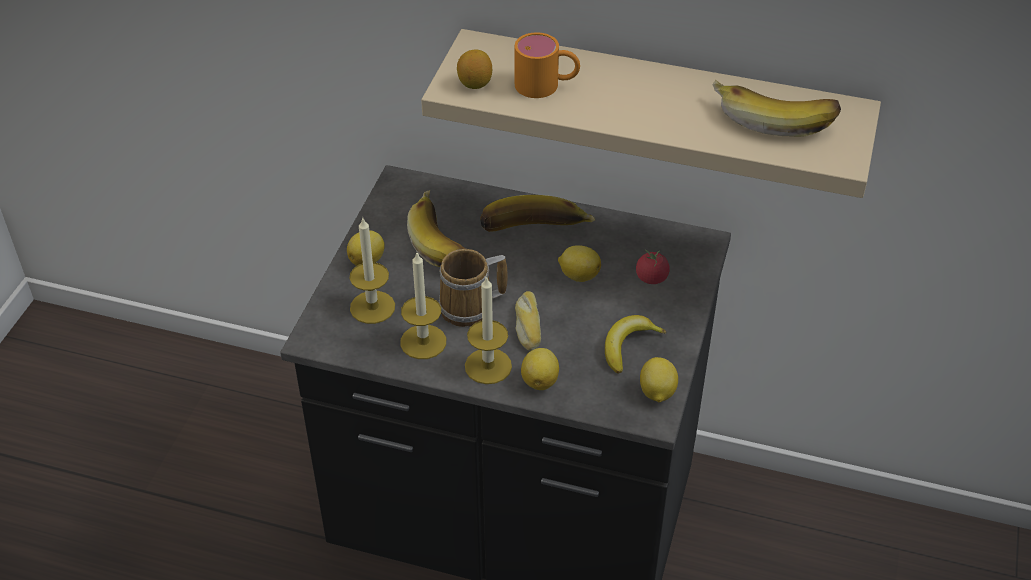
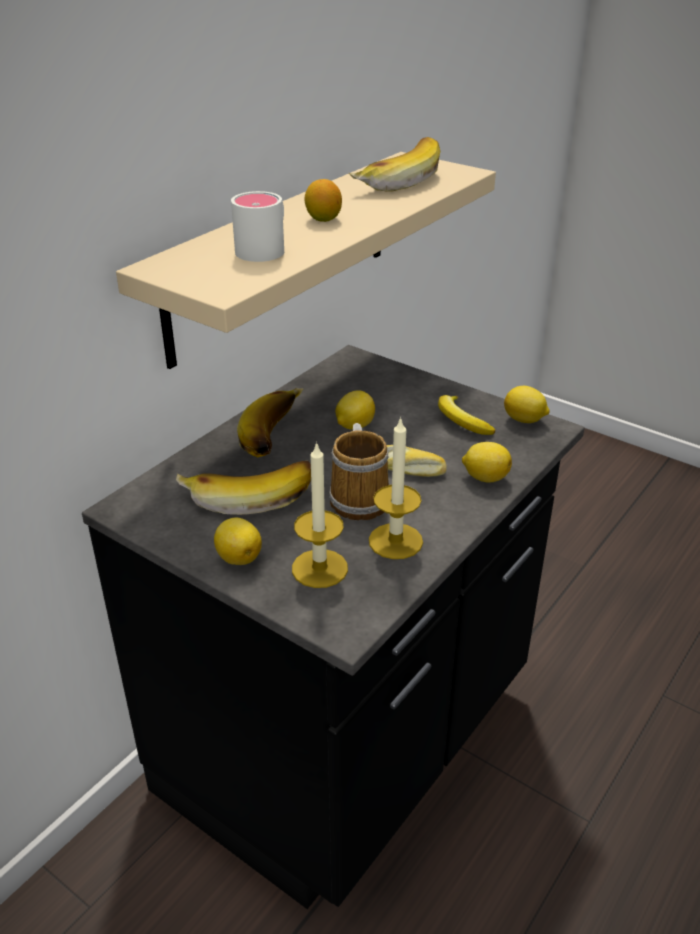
camera: 70 degrees left, 10 degrees down
lemon [457,49,492,89] -> lemon moved to [305,179,342,222]
candle [465,276,512,384] -> none
orange mug [515,32,580,98] -> white mug [231,191,284,262]
tomato [636,249,670,284] -> none

